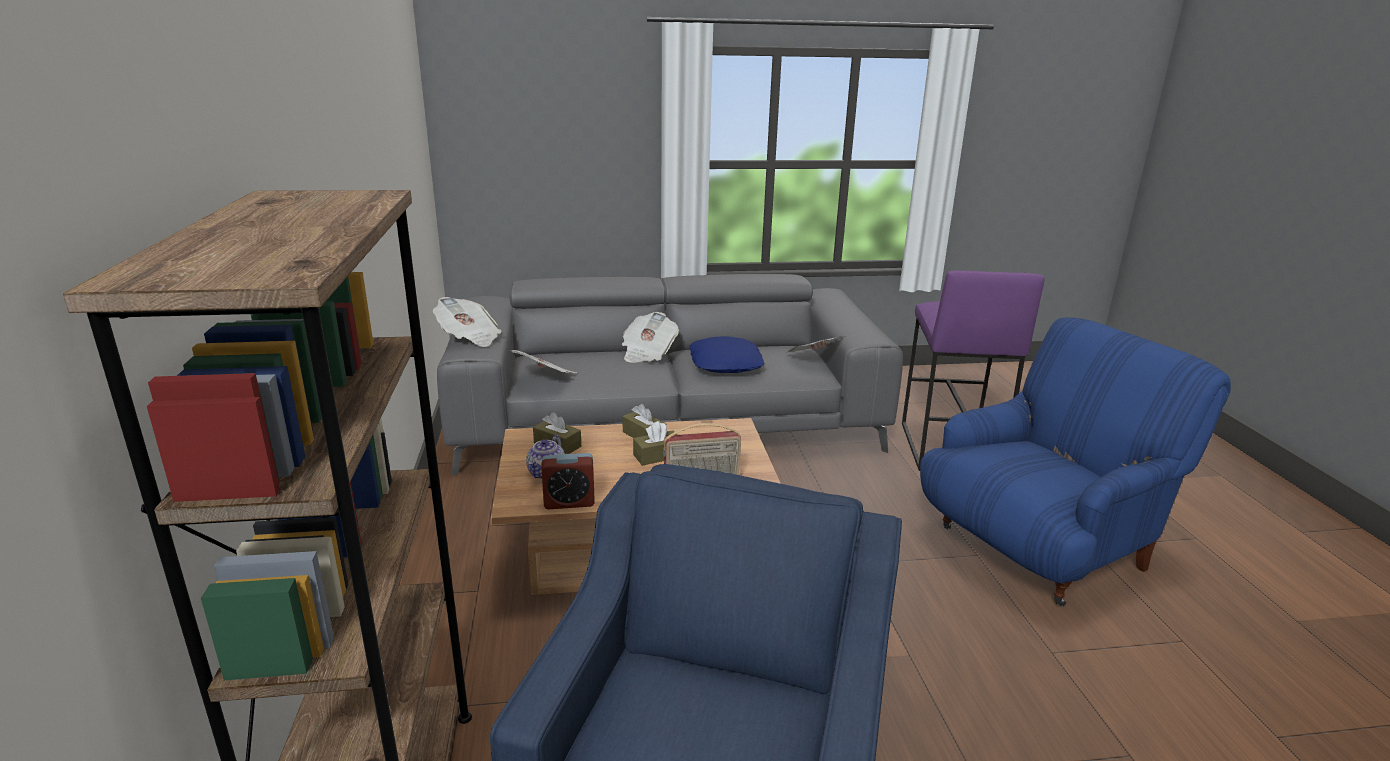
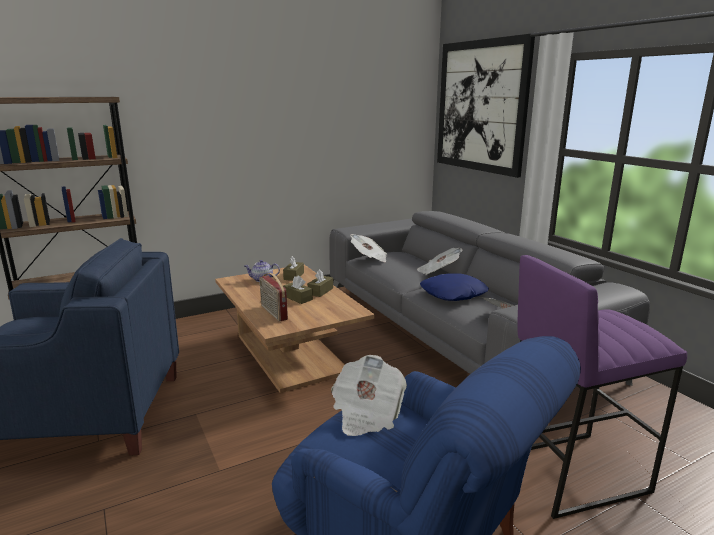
camera: 70 degrees right, 5 degrees down
newspaper [433,297,502,347] -> newspaper moved to [331,355,407,436]
alarm clock [541,453,595,509] -> none
none -> picture [437,34,535,178]

